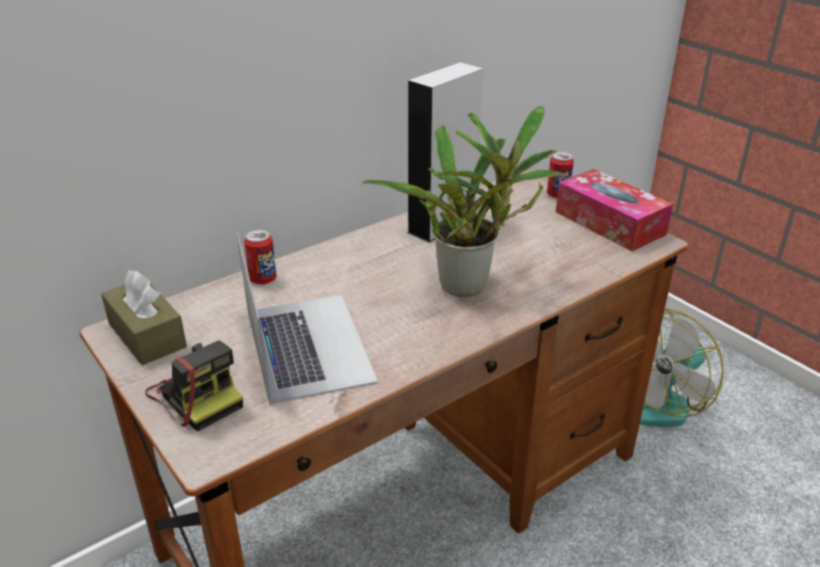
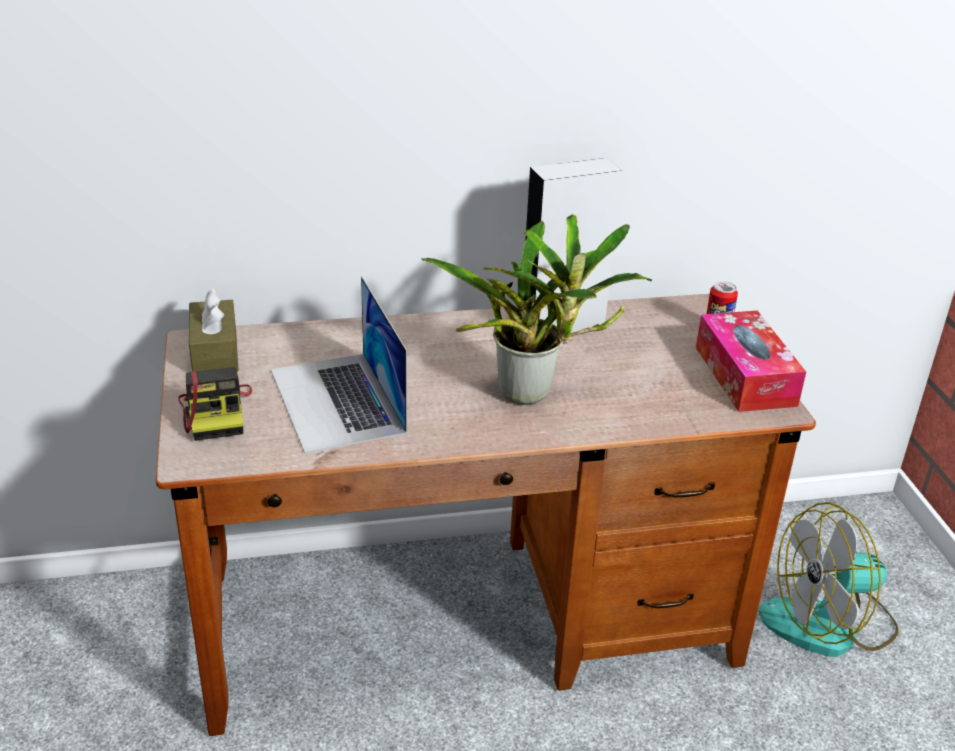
camera: 25 degrees right, 0 degrees up
laptop [237,233,378,404] -> laptop turned 150 degrees clockwise [271,277,407,453]
can [244,230,277,285] -> none

